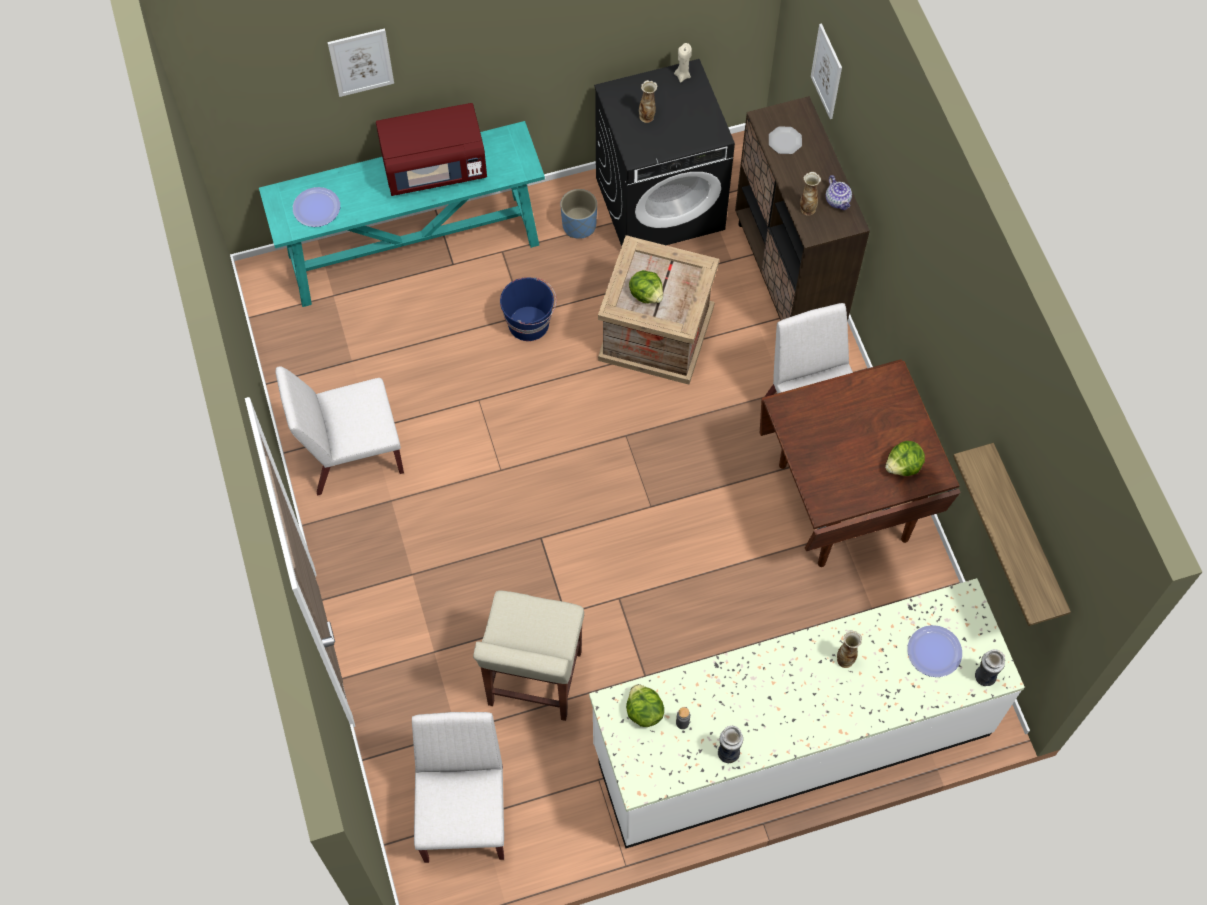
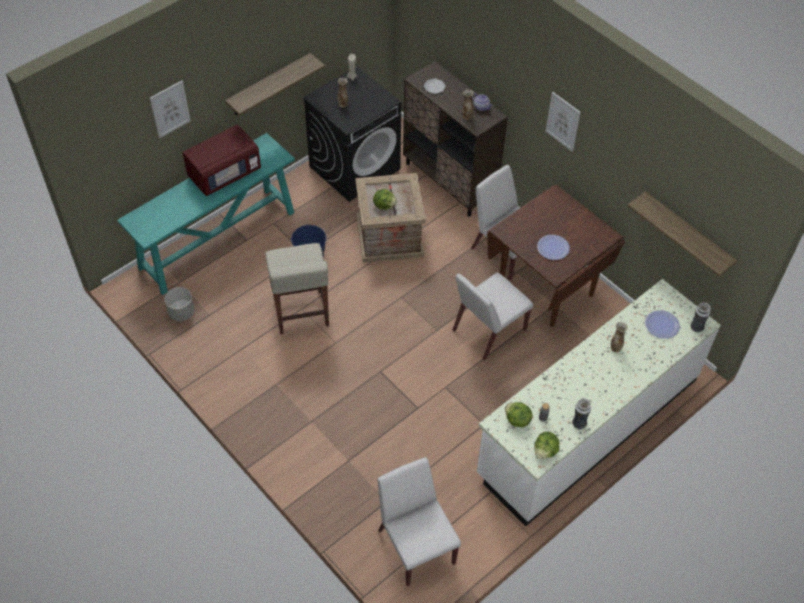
camera: 25 degrees left, 10 degrees down
white chair [275,366,404,495] -> white chair moved to [452,272,533,361]
plate [293,187,340,227] -> plate moved to [537,235,570,260]
beige stool [473,590,584,721] -> beige stool moved to [266,243,329,334]
blue planter [560,189,597,239] -> none
picture [811,23,842,119] -> picture moved to [546,92,581,151]
lettuce [885,441,925,476] -> lettuce moved to [534,432,559,459]
none -> grey planter [164,287,195,321]
none -> shelf [225,53,325,116]

